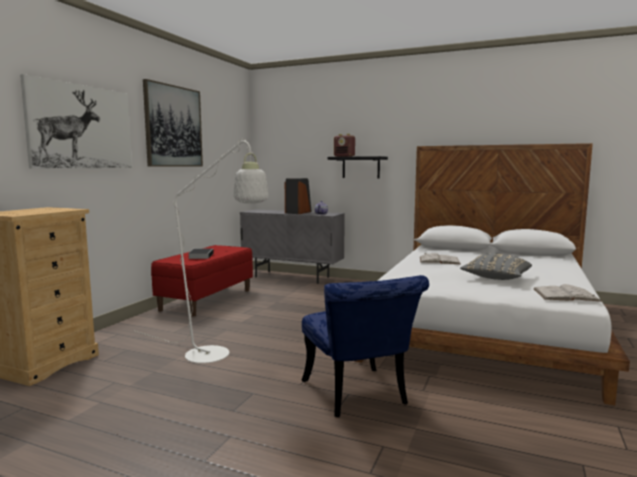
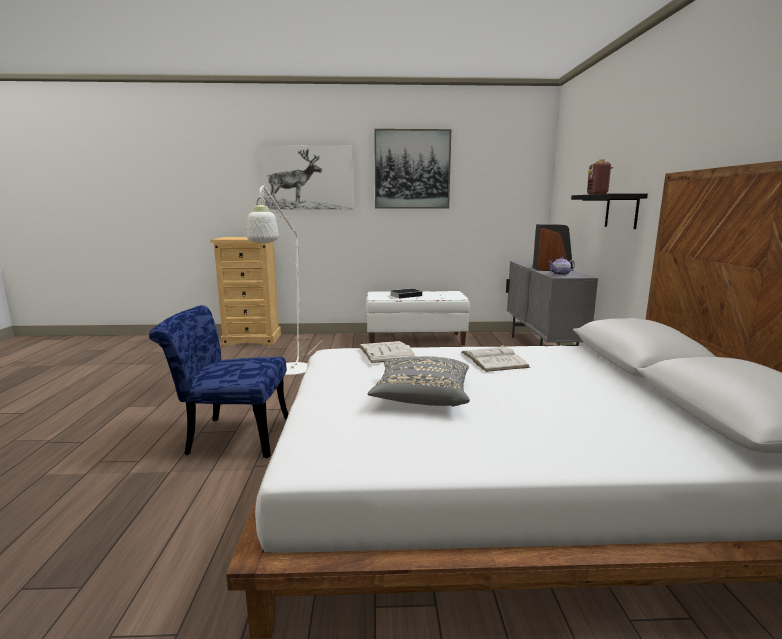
camera: 65 degrees right, 5 degrees up
red bench [151,245,253,317] -> white bench [366,291,470,345]
blue chair [301,275,429,417] -> blue chair turned 45 degrees clockwise [149,305,288,458]
white book [534,284,603,302] -> white book moved to [359,341,415,363]

